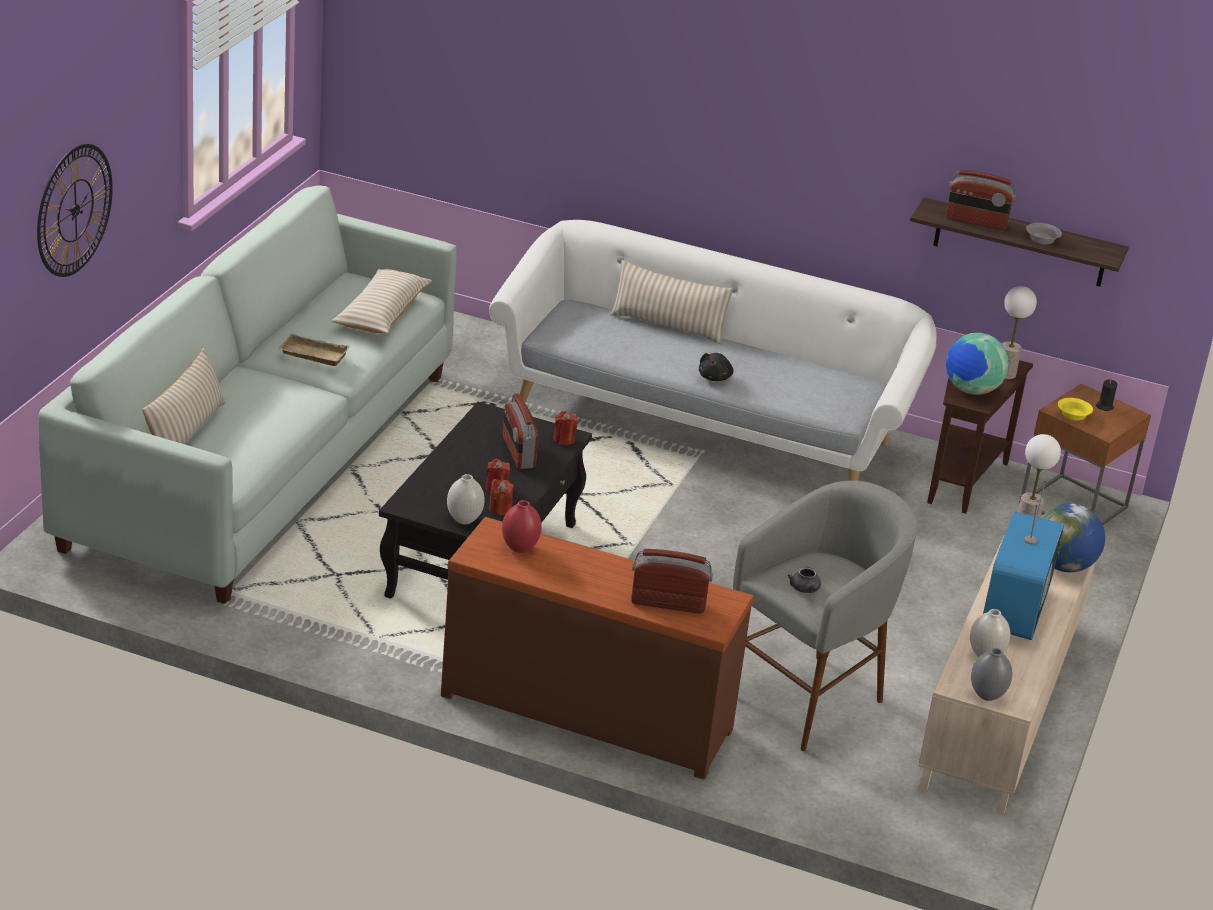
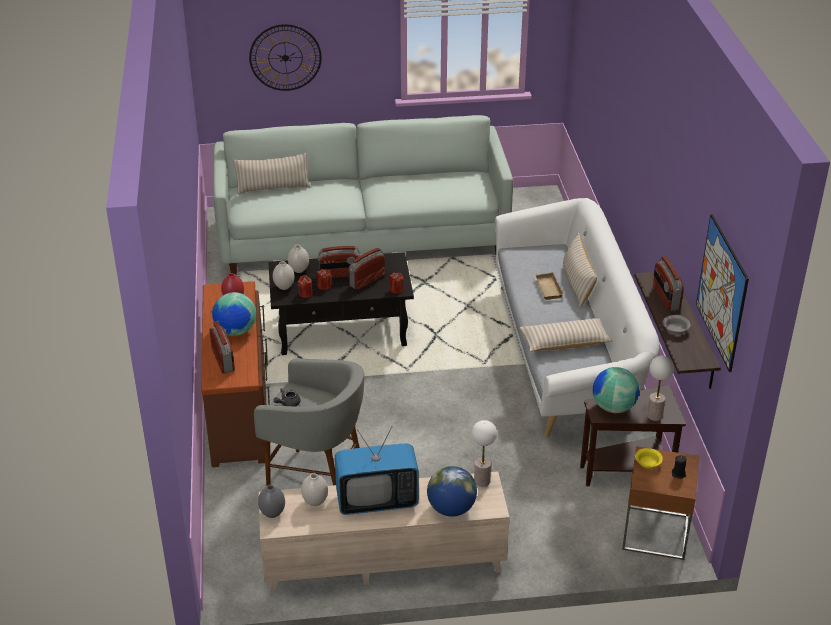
camera: 65 degrees right, 5 degrees up
beige tray [278,333,350,366] -> beige tray moved to [533,272,564,300]
beige pillow [331,269,432,334] -> beige pillow moved to [519,318,612,352]
black plush toy [699,353,734,381] -> none
none -> globe [212,292,256,336]
none -> white vase [288,245,309,273]
none -> radio [318,246,360,278]
none -> picture [696,214,749,372]

